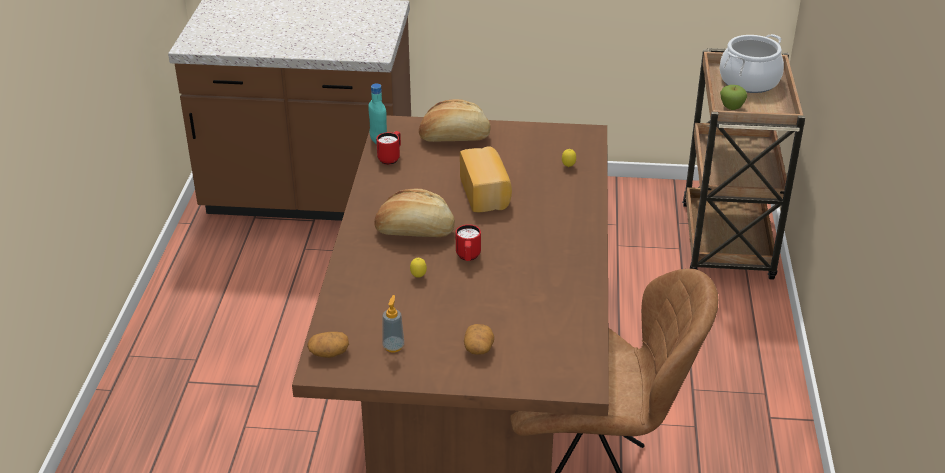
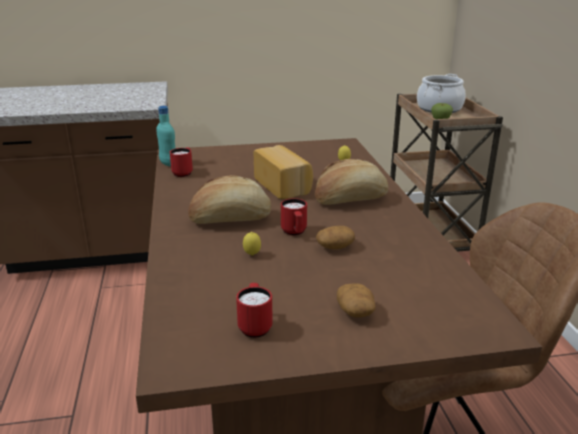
camera: 15 degrees left, 10 degrees down
potato [307,332,349,358] -> potato moved to [316,226,355,249]
soap dispenser [382,295,404,352] -> red mug [236,283,273,338]
bread [419,99,491,142] -> bread moved to [315,159,388,205]

